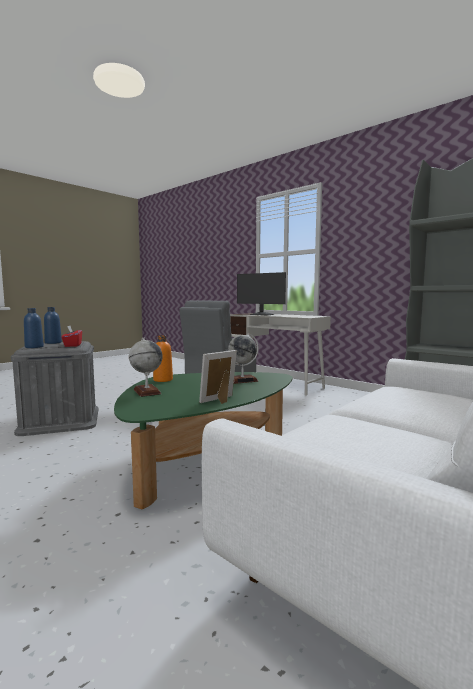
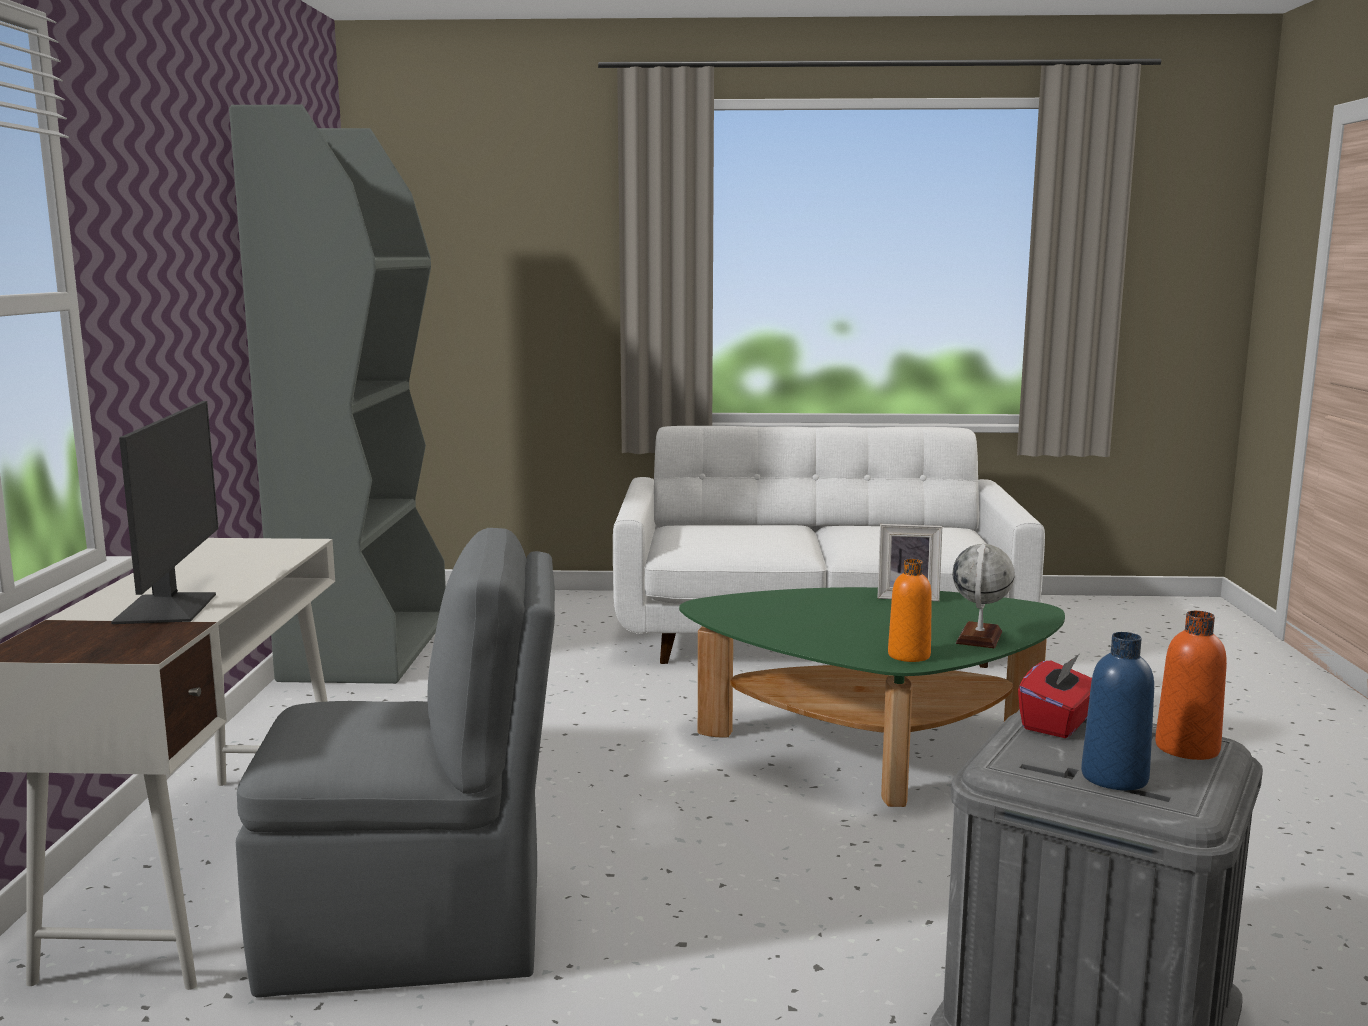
camera: 130 degrees left, 5 degrees up
blue bottle [24,308,44,348] -> orange bottle [1155,611,1227,760]
globe [228,333,259,384] -> none

